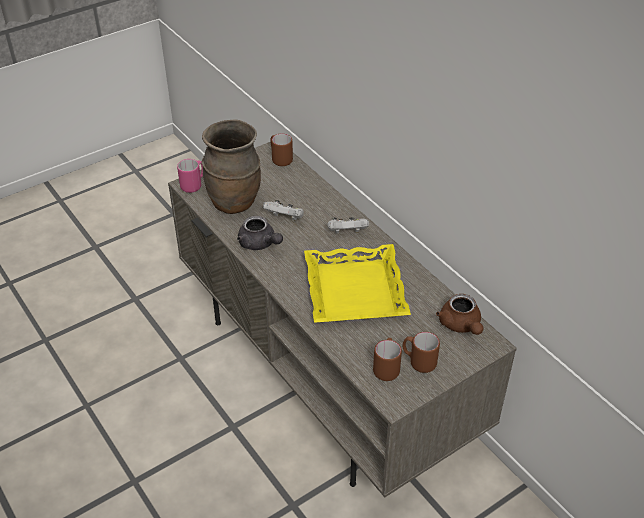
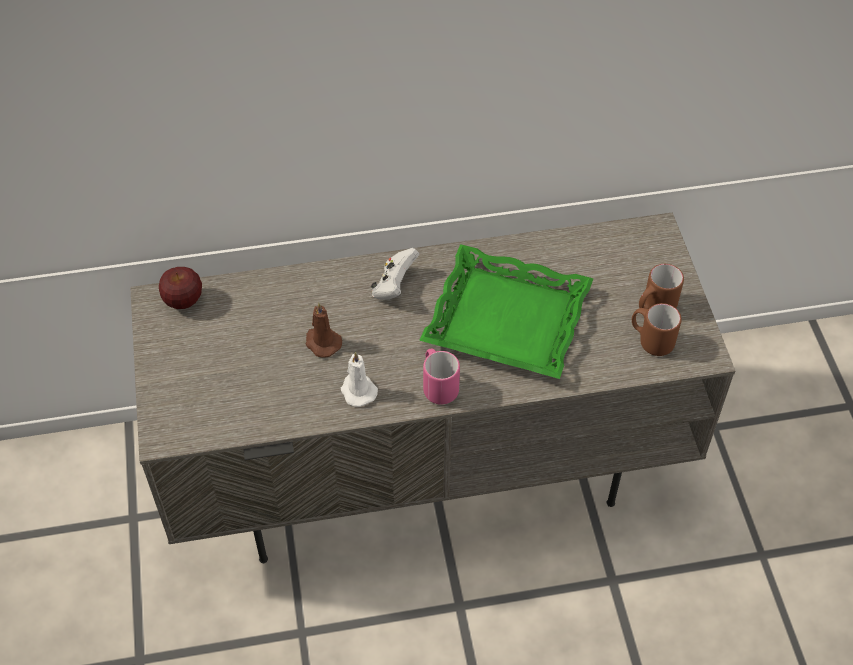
camera: 65 degrees left, 10 degrees up
pink mug [177,159,203,193] -> pink mug moved to [423,348,460,405]
brown vase [202,120,261,214] -> none
grey teapot [237,216,283,250] -> white candle [341,351,378,407]
white game controller [263,200,304,221] -> brown candle [305,303,342,358]
brown mug [270,134,293,166] -> apple [159,267,202,309]
yellow tray [304,244,411,323] -> green tray [419,244,594,379]
brown teapot [436,294,484,335] -> none

